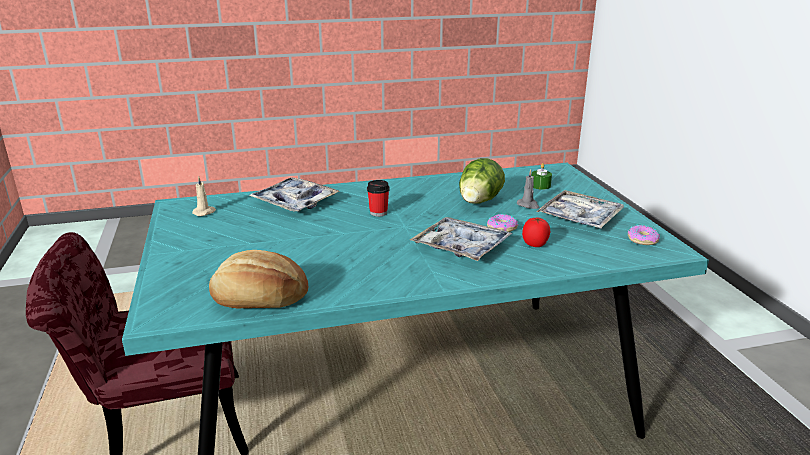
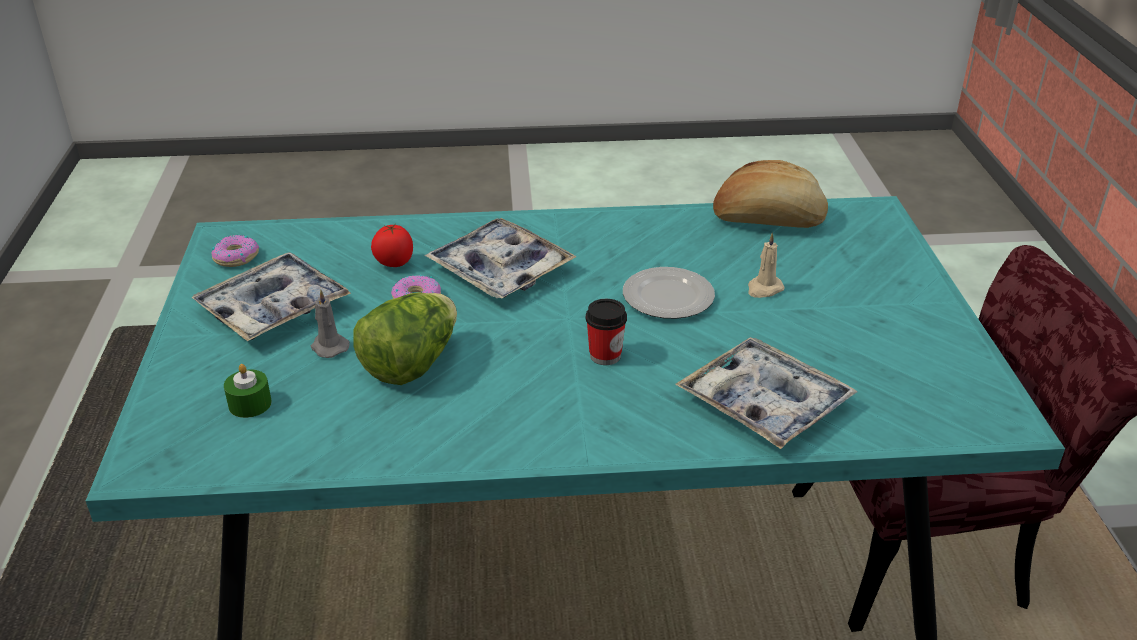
camera: 170 degrees left, 10 degrees up
beige candle [192,176,216,216] -> beige candle moved to [748,232,785,298]
none -> plate [623,267,715,319]

